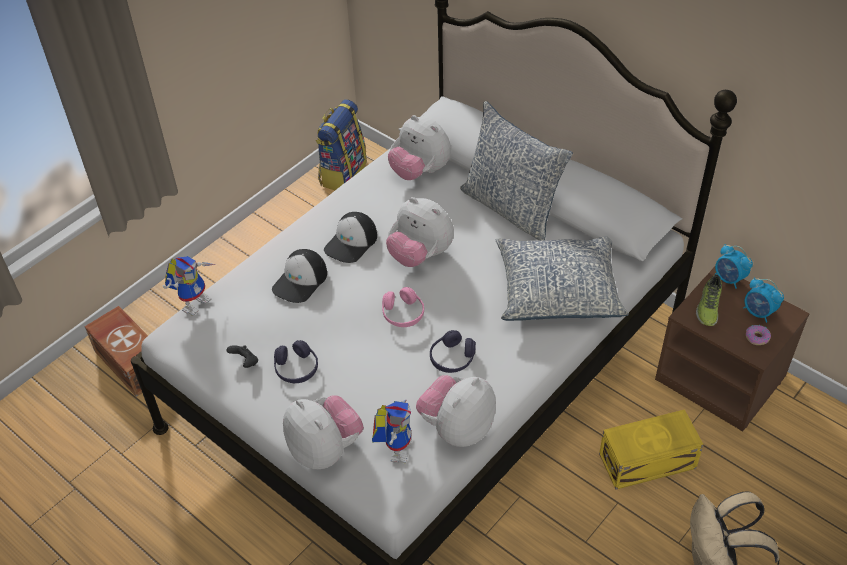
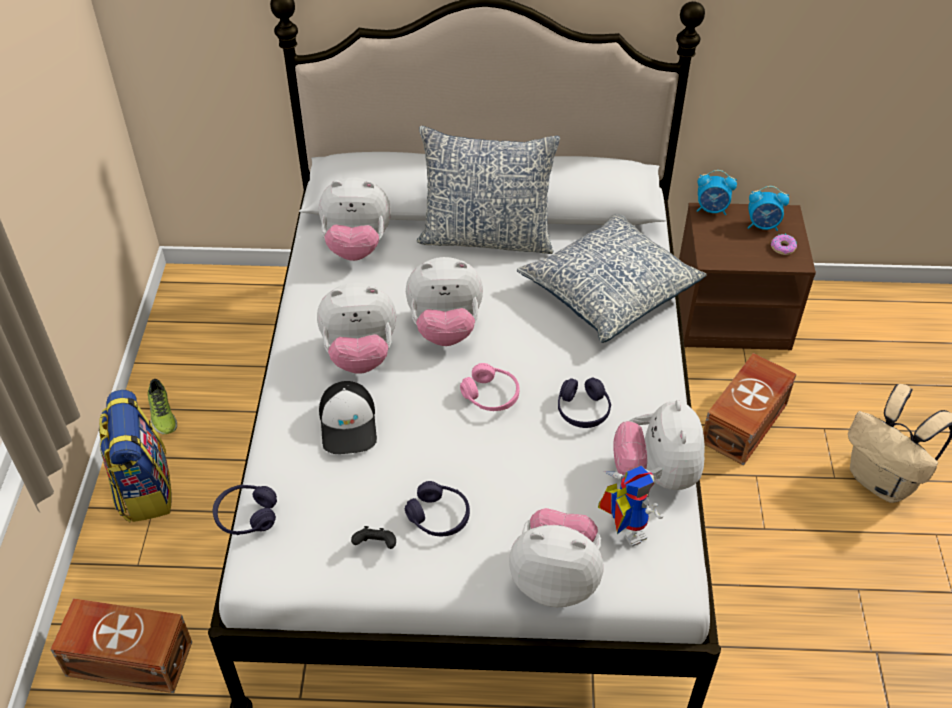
camera: 40 degrees left, 0 degrees up
toy robot [163,255,216,316] -> purple headphones [213,485,277,535]
backpack [316,100,367,190] -> backpack moved to [99,390,172,522]
cap [324,212,377,263] -> plush toy [317,283,396,374]
yellow storage box [599,409,704,490] -> brown storage box [703,353,797,465]
shoe [696,275,722,326] -> shoe moved to [148,379,177,434]

